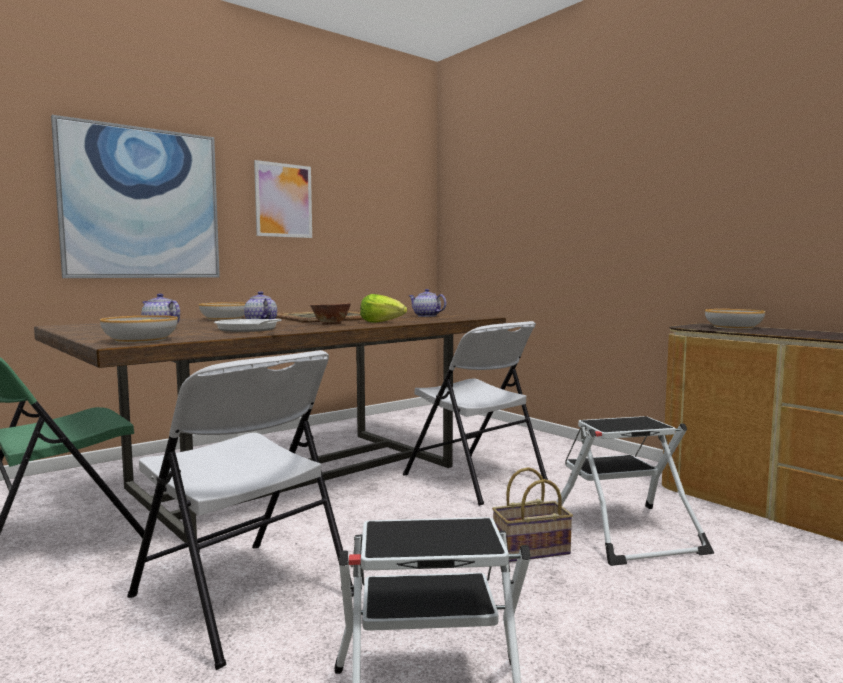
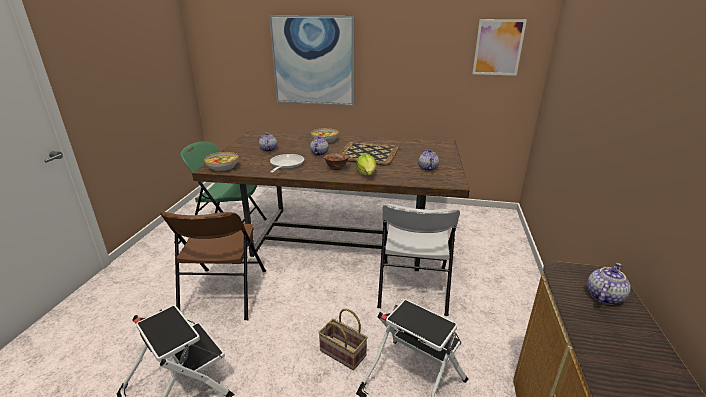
camera: 50 degrees right, 20 degrees up
white chair [127,350,354,670] -> brown chair [160,211,266,320]
picture [254,160,312,238] -> picture moved to [472,19,527,76]
bowl [705,309,765,329] -> teapot [587,263,630,305]

